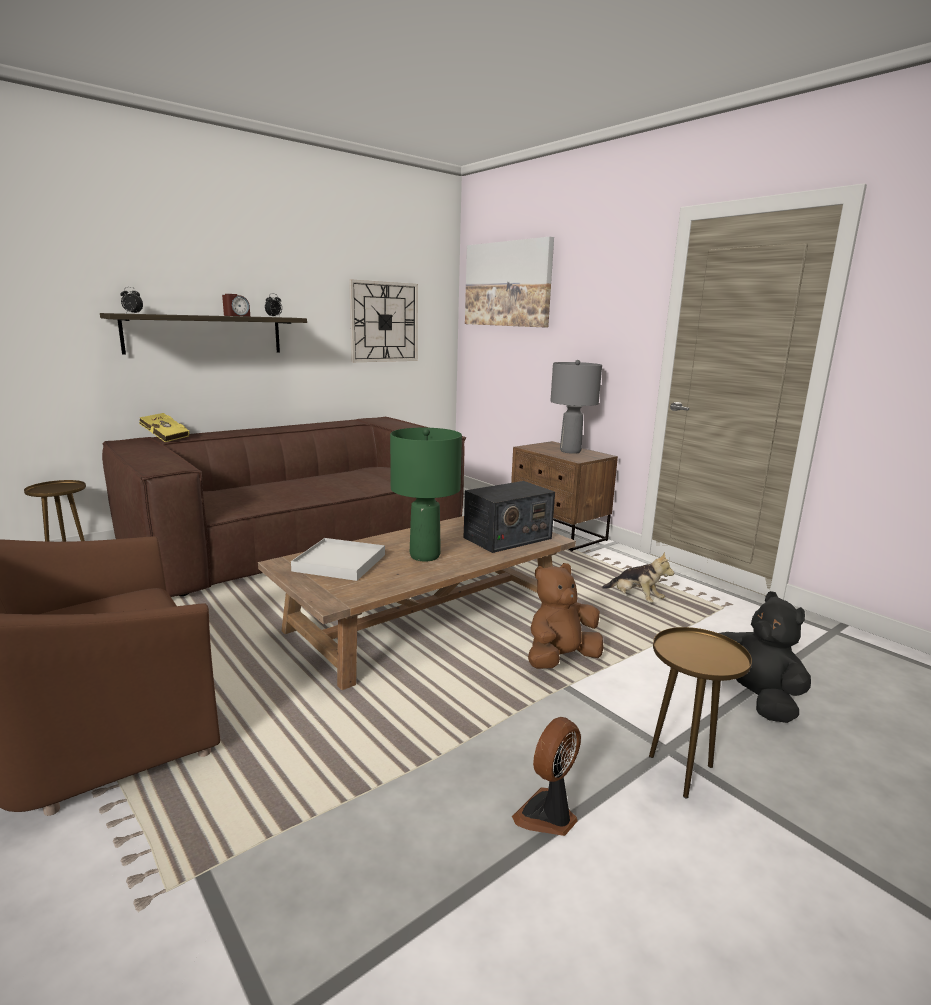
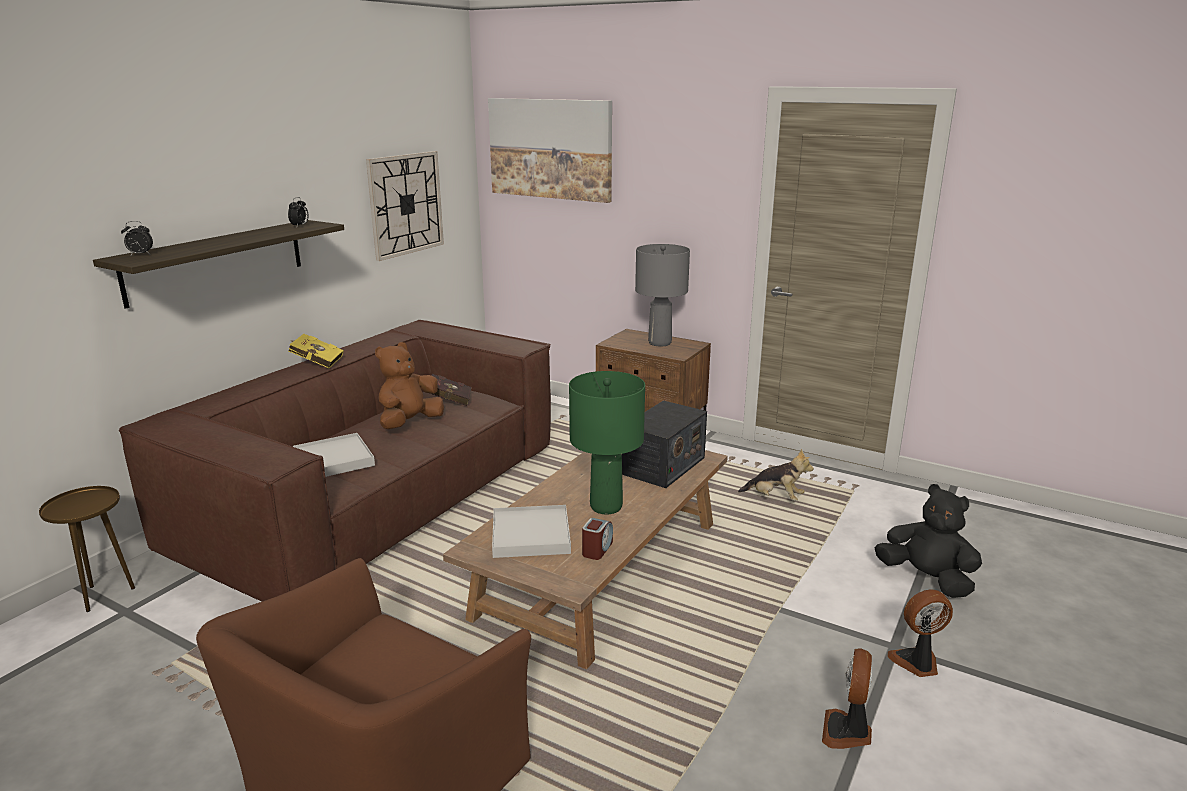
camera: 20 degrees left, 5 degrees up
yellow book [139,413,190,442] -> yellow book moved to [288,334,344,368]
alarm clock [222,294,250,317] -> alarm clock moved to [582,518,613,560]
brown plush toy [528,563,604,669] -> brown plush toy moved to [375,342,444,429]
brown side table [649,627,752,799] -> fan [887,590,953,677]
none -> white tray [293,433,375,477]
none -> red book [430,374,472,406]

